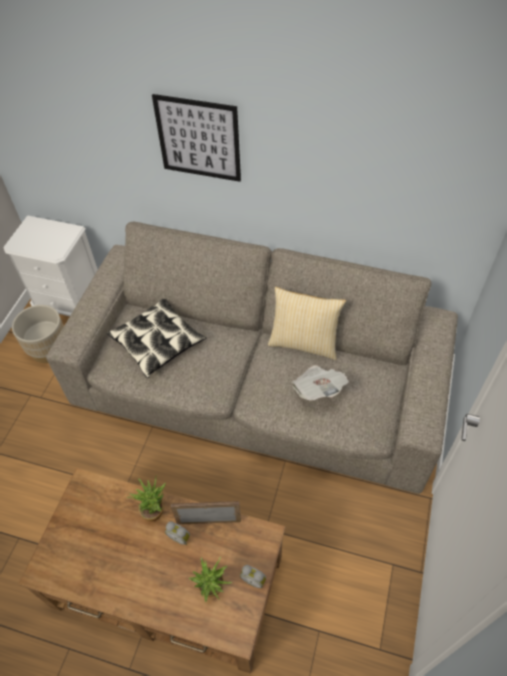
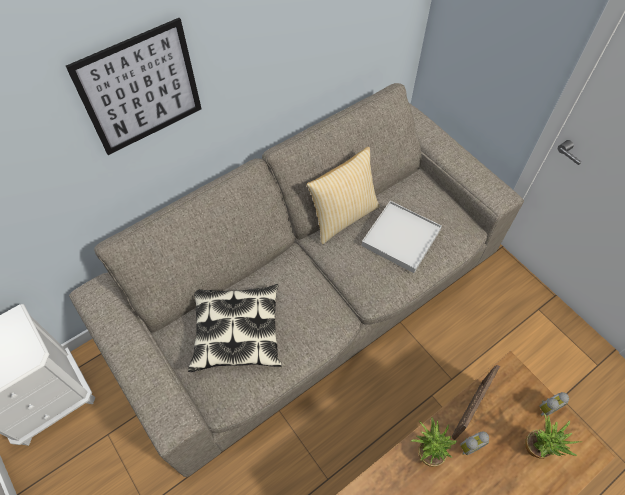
camera: 55 degrees left, 5 degrees up
beige planter [12,305,64,363] -> none
newspaper [291,365,349,400] -> white tray [361,201,442,273]

